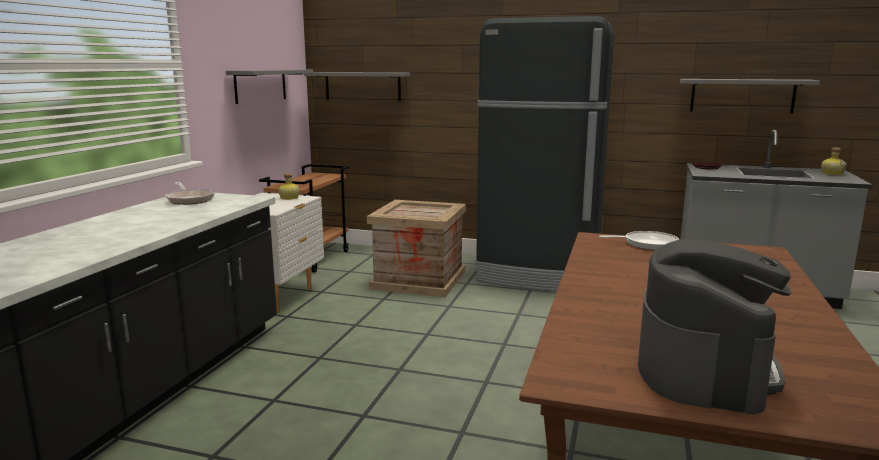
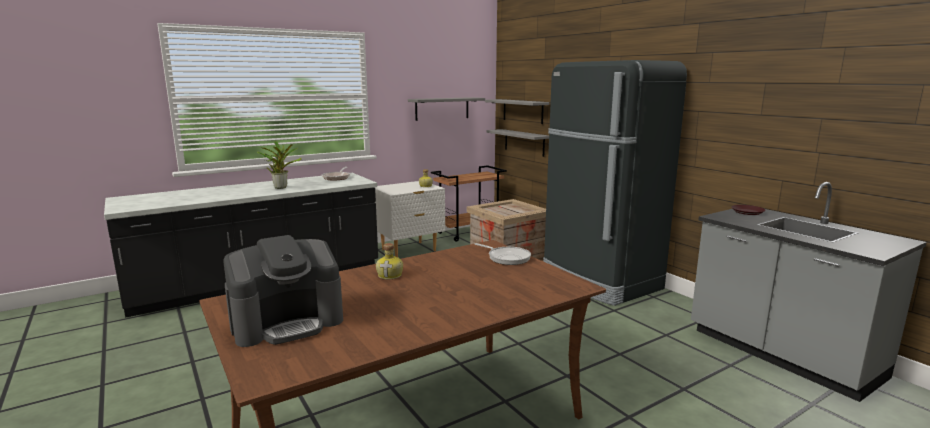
camera: 40 degrees right, 0 degrees up
grey shelf [680,79,820,114] -> grey shelf moved to [486,129,549,157]
bottle [821,148,847,175] -> bottle moved to [376,243,403,279]
none -> potted plant [257,141,302,189]

